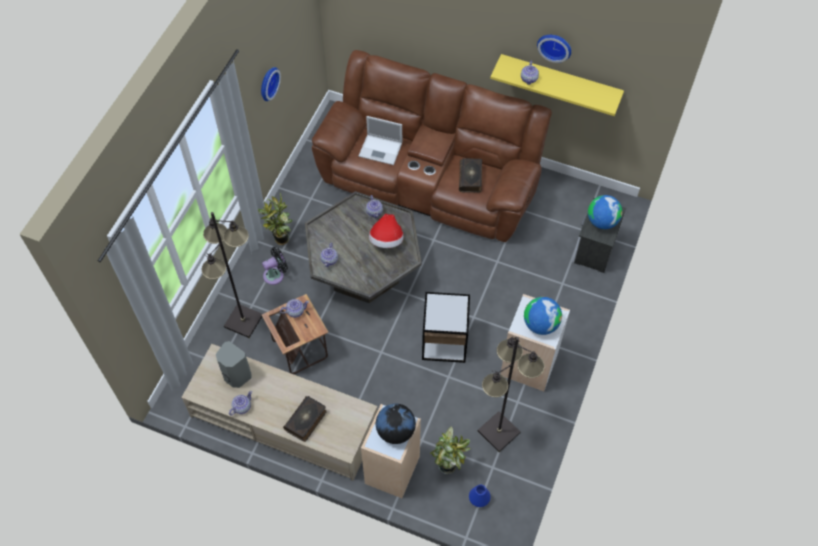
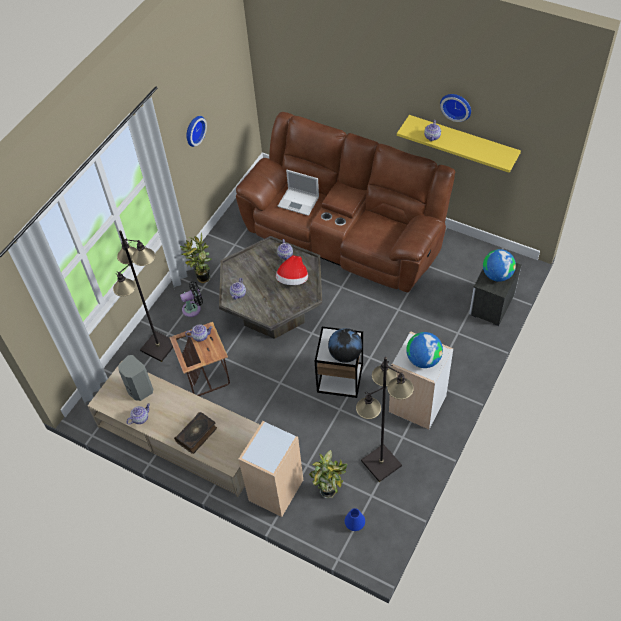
camera: 10 degrees right, 5 degrees down
globe [376,404,416,444] -> globe moved to [328,328,363,363]
book [459,158,482,193] -> none

